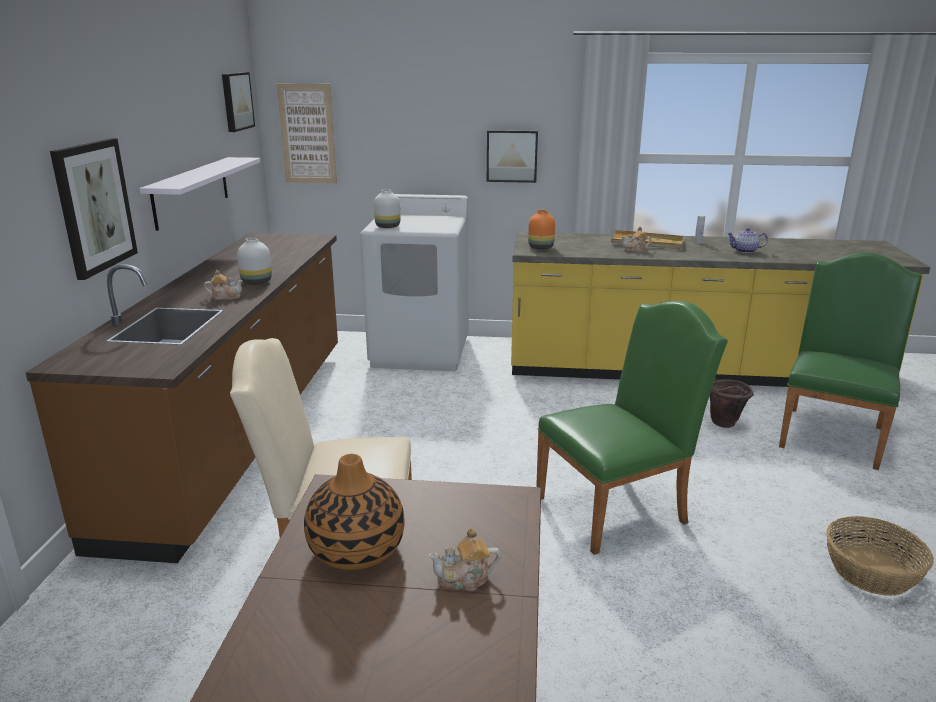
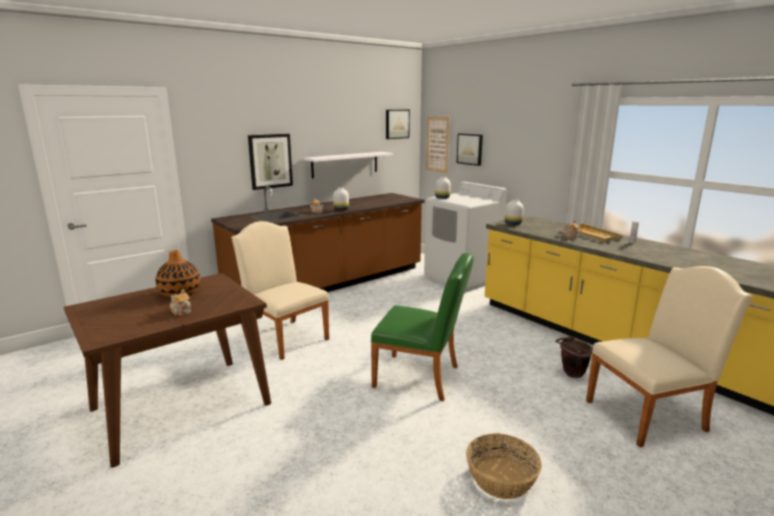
camera: 45 degrees right, 5 degrees down
picture [487,130,538,183] -> picture moved to [457,133,483,166]
orange vase [528,210,555,249] -> white vase [505,199,524,225]
teapot [727,228,768,253] -> none
green chair [779,252,922,470] -> beige chair [586,266,753,447]

